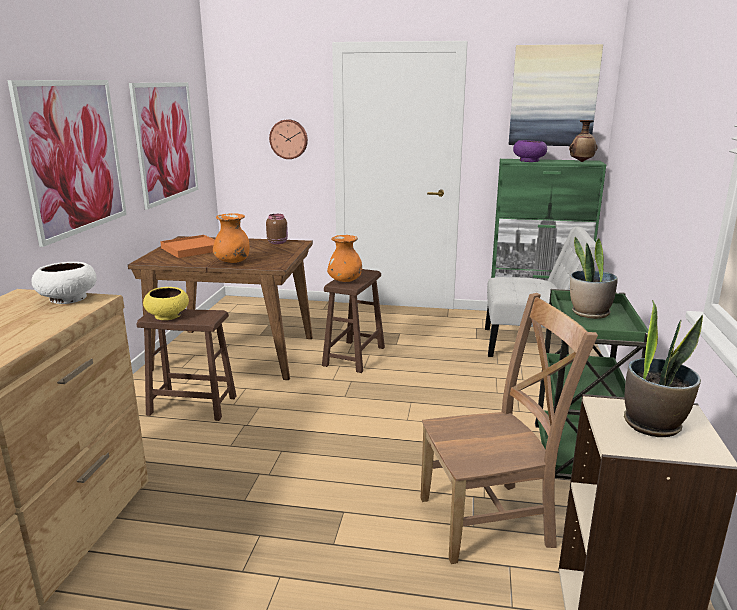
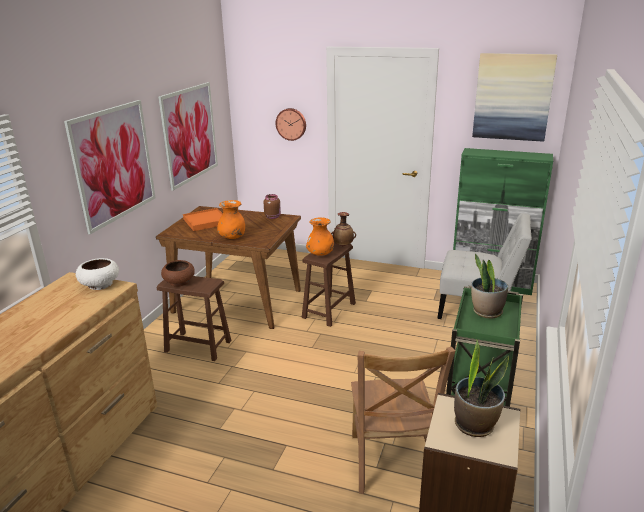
camera: 10 degrees right, 5 degrees up
yellow bowl [143,287,189,320] -> brown bowl [161,260,195,287]
brown chair [420,293,598,564] -> brown chair turned 90 degrees clockwise [351,347,455,494]
purple bowl [513,140,547,162] -> none
vase [569,120,597,162] -> vase moved to [331,212,356,246]

